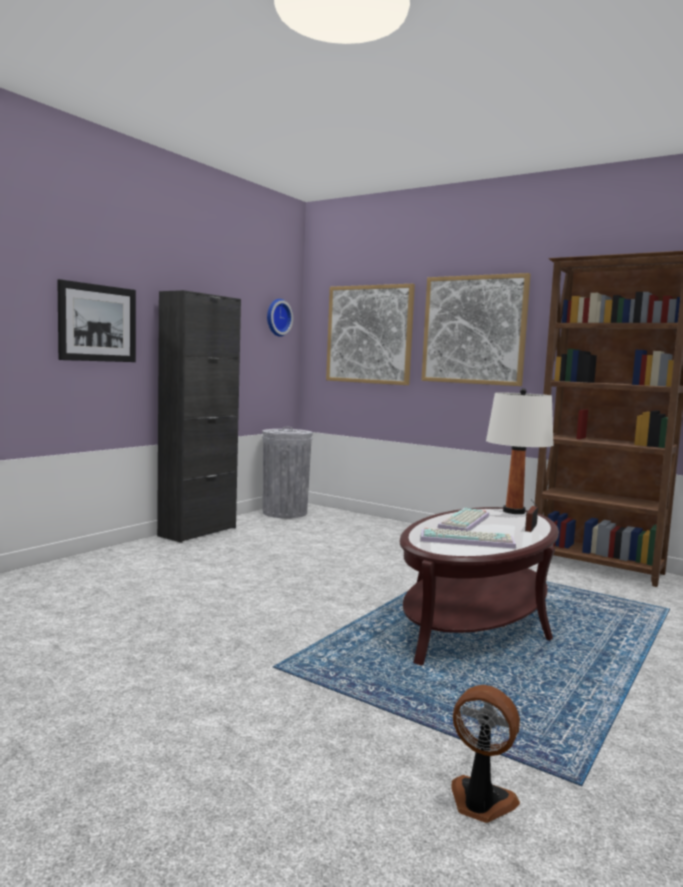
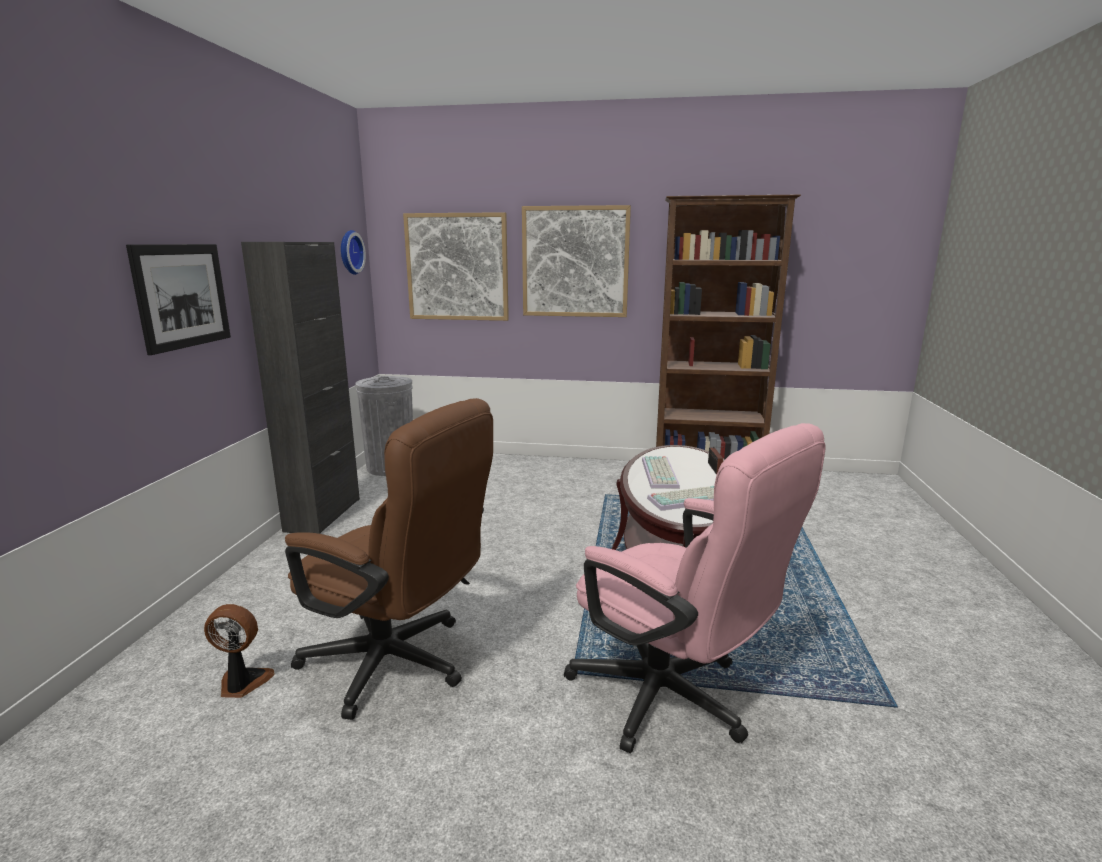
camera: 25 degrees left, 10 degrees up
fan [451,685,520,823] -> fan moved to [204,604,275,698]
white table lamp [486,388,554,514] -> none
none -> brown office chair [285,398,493,720]
none -> pink office chair [564,423,826,754]

